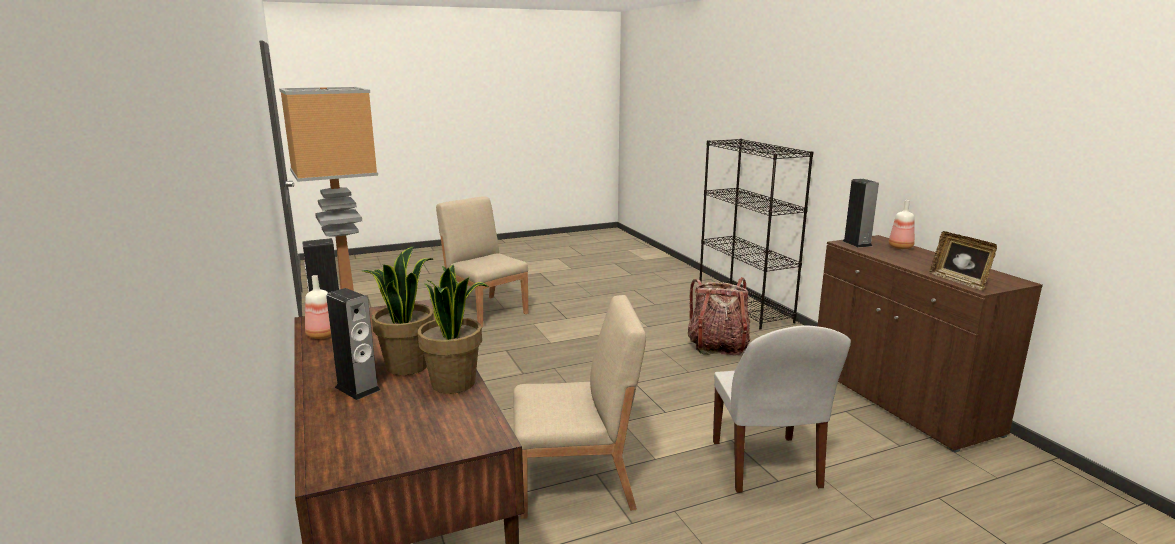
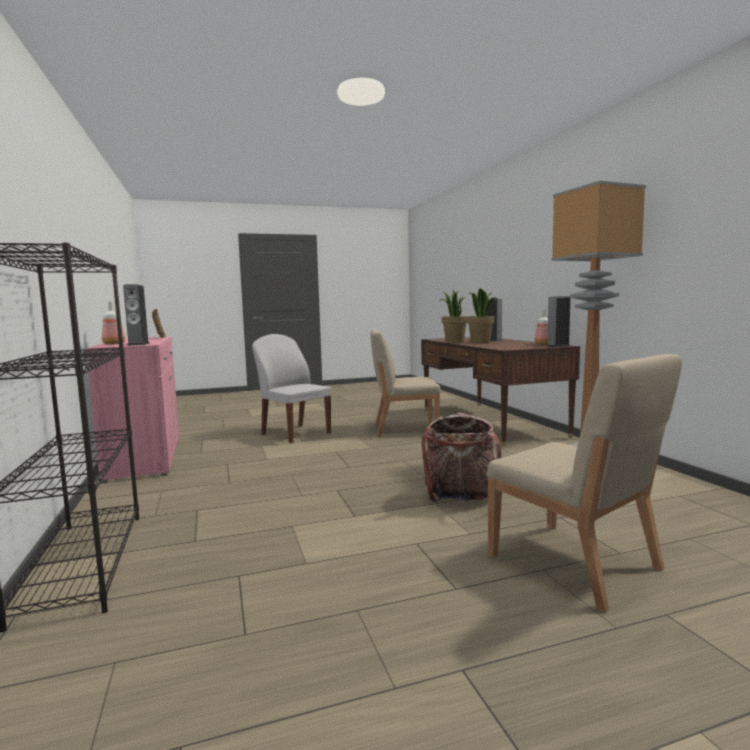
camera: 175 degrees left, 10 degrees down
backpack [688,277,751,356] -> backpack moved to [422,413,501,502]
white chair [713,325,851,493] -> white chair turned 45 degrees counterclockwise [252,334,331,443]
brown cabinet [818,235,1043,453] -> pink cabinet [86,337,179,483]

